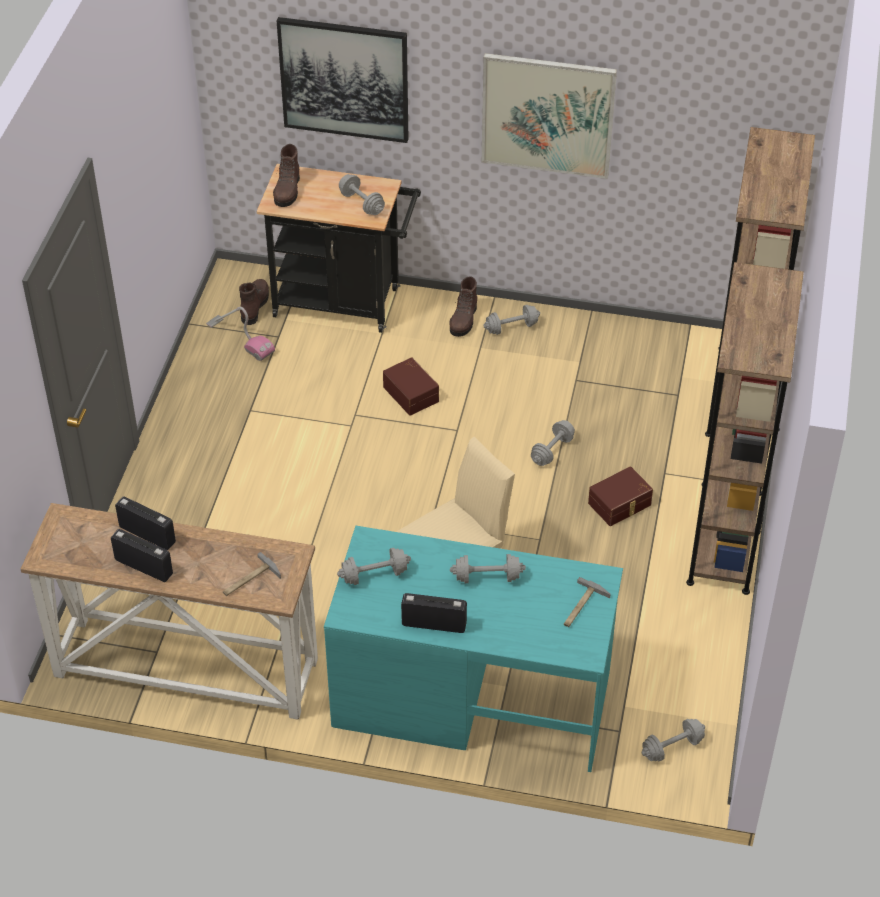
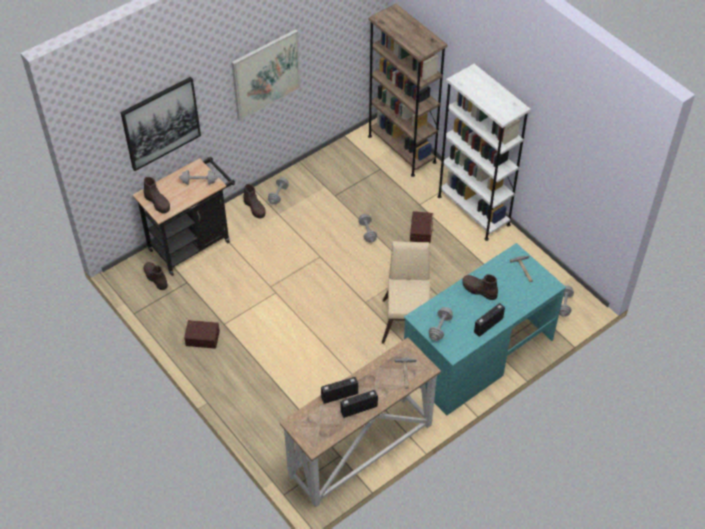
camera: 50 degrees left, 5 degrees up
vacuum cleaner [206,307,275,361] -> none
brown storage box [383,357,439,416] -> brown storage box moved to [184,320,220,349]
grey dumbbell [450,554,526,583] -> brown boot [462,274,498,300]
brown bookcase [686,262,804,595] -> white bookcase [438,64,531,241]

